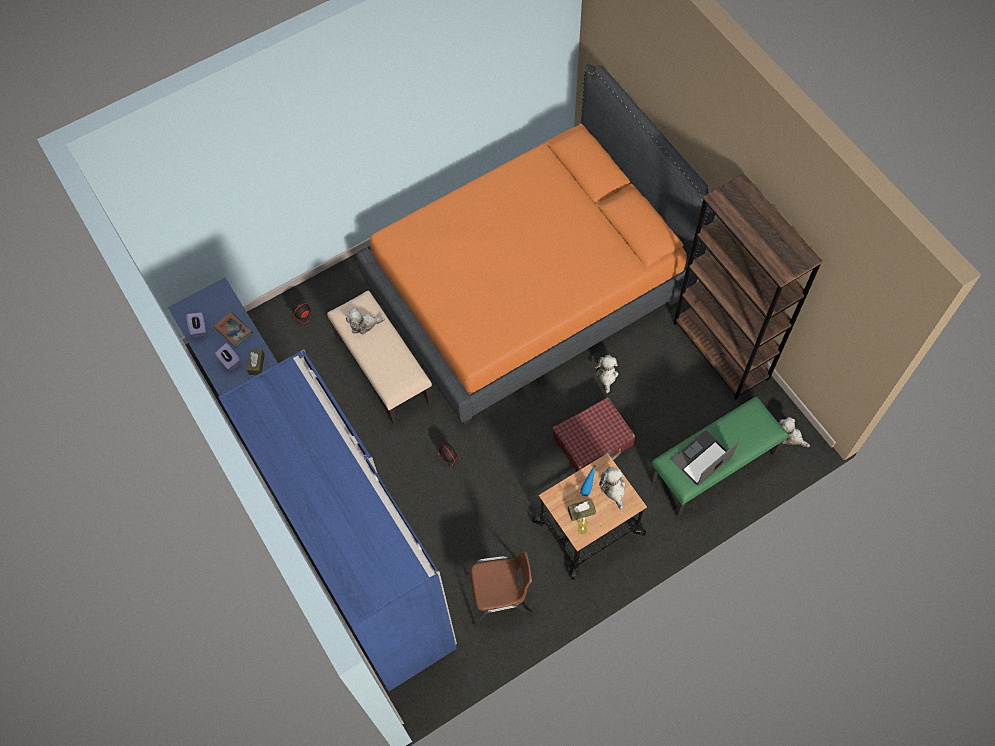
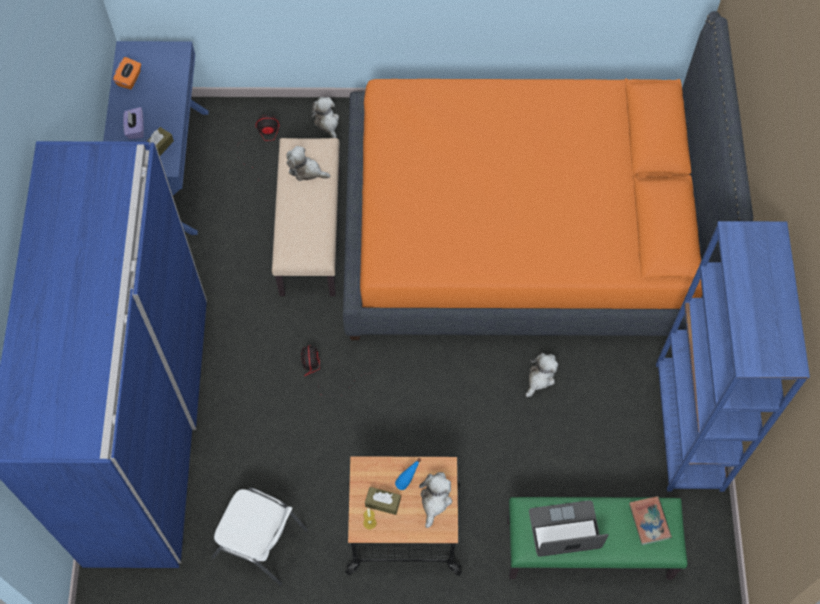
camera: 30 degrees right, 0 degrees up
purple tissue box [187,312,206,338] -> orange tissue box [113,57,141,89]
book [214,312,253,348] -> book moved to [629,496,672,545]
brown chair [466,551,534,628] -> white chair [212,488,308,586]
red suitcase [553,397,635,472] -> none
brown bookcase [673,174,823,401] -> blue bookcase [656,221,810,492]
plush toy [779,417,810,447] -> plush toy moved to [311,97,339,138]

